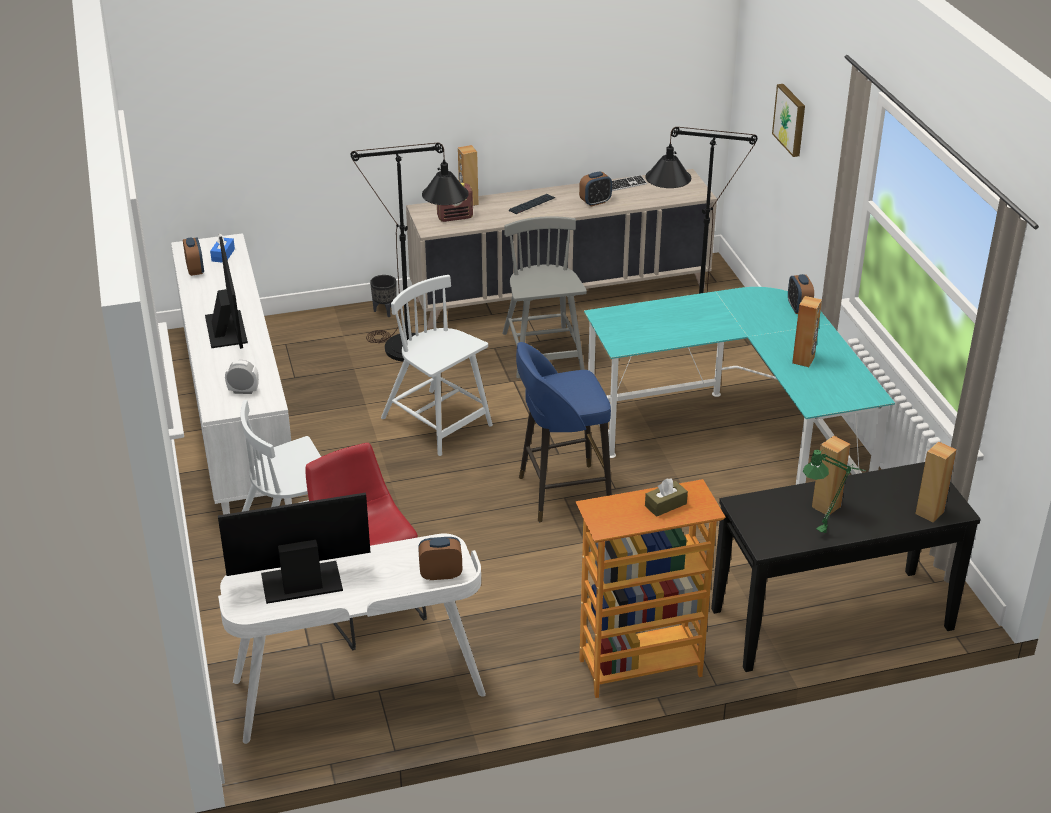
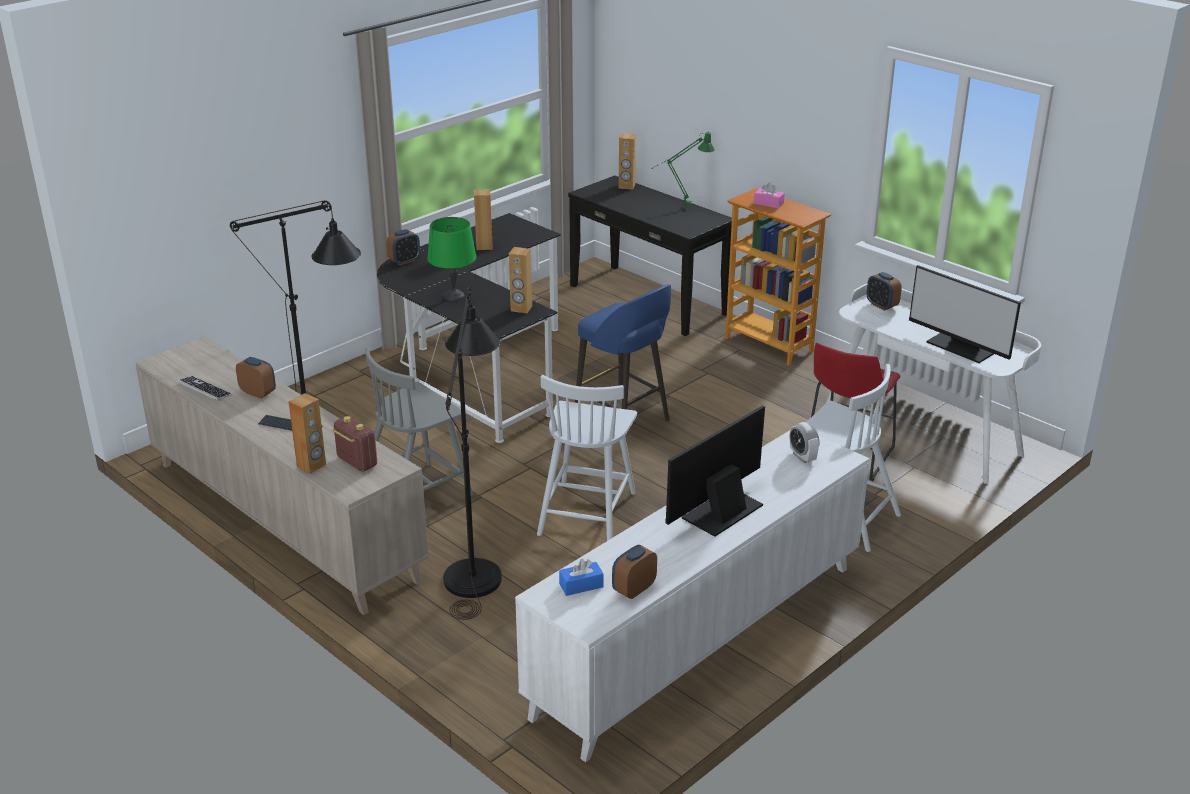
camera: 120 degrees left, 5 degrees down
black planter [370,275,397,317] -> none
turquoise desk [584,287,895,485] -> black desk [377,213,561,443]
brown tissue box [645,478,688,517] -> pink tissue box [754,182,785,209]
picture [772,84,805,157] -> none
brown speaker [812,436,850,516] -> brown speaker moved to [509,247,532,313]
none -> green table lamp [427,217,476,301]

